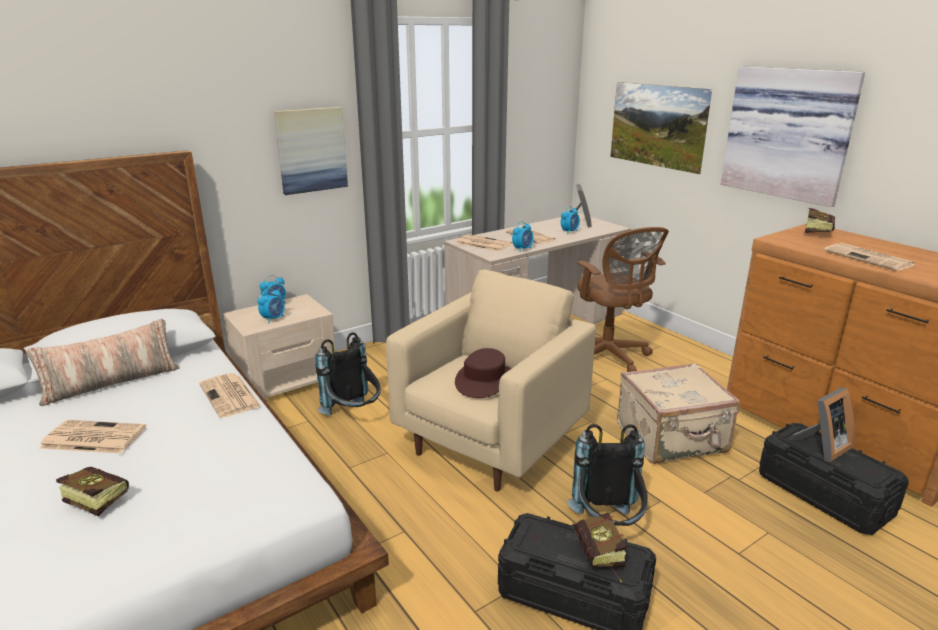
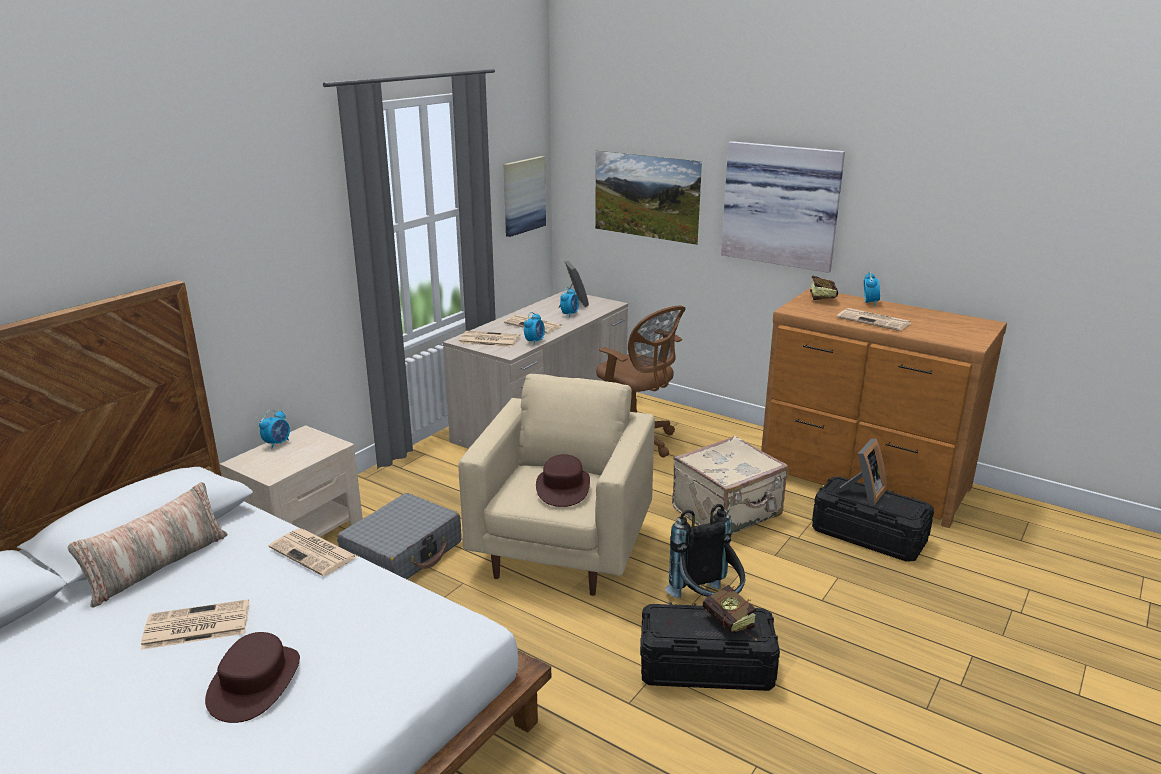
camera: 20 degrees left, 0 degrees up
book [56,467,129,516] -> brown hat [205,632,300,723]
alarm clock [258,288,285,323] -> alarm clock moved to [864,271,880,306]
picture [274,107,348,195] -> picture moved to [503,156,546,237]
black backpack [315,332,381,415] -> grey suitcase [337,493,461,579]

